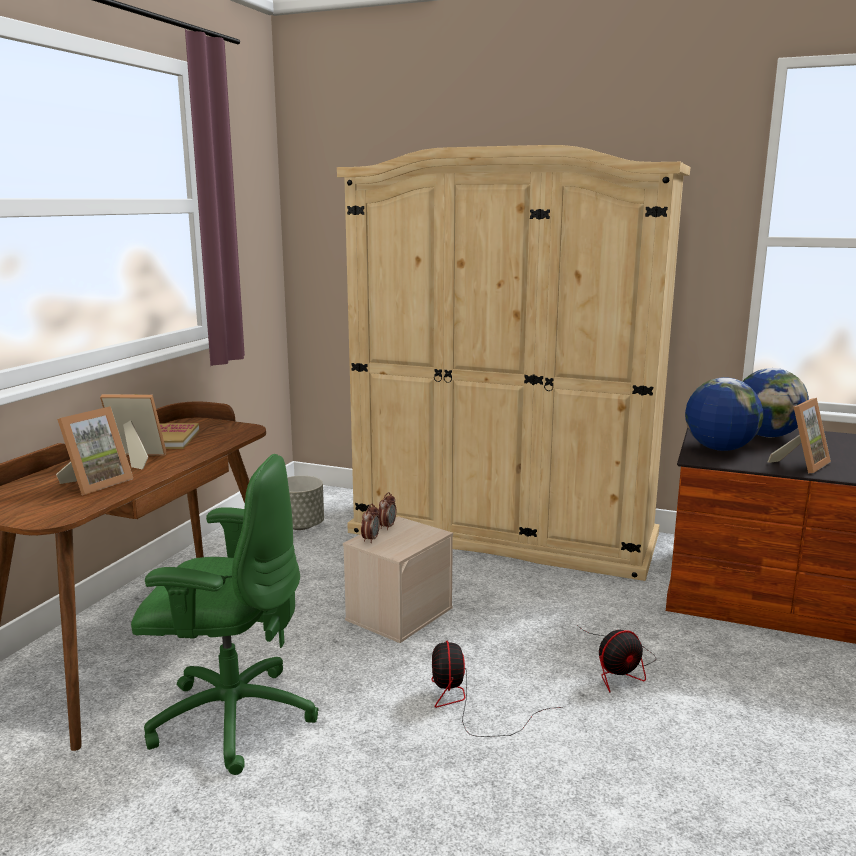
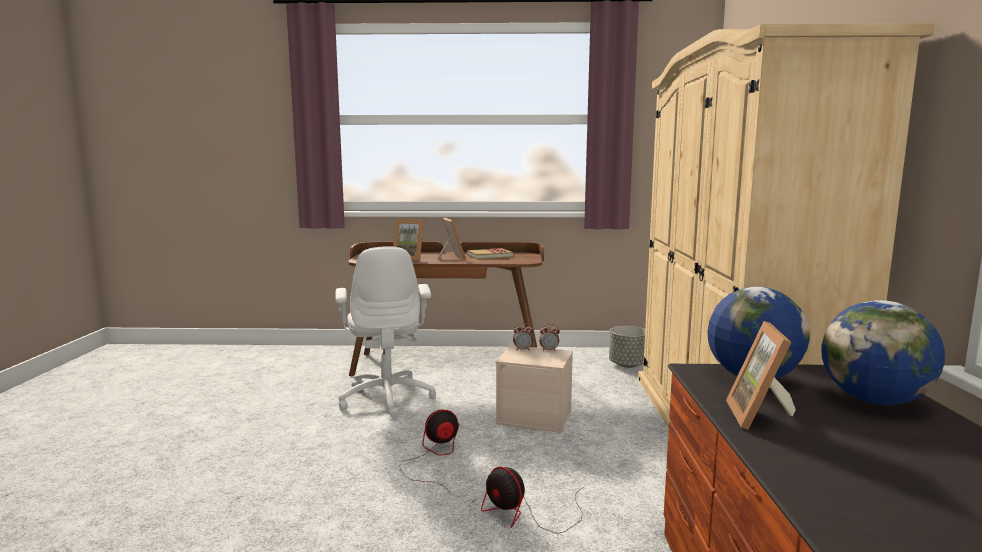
camera: 70 degrees right, 5 degrees down
green office chair [131,454,319,775] -> white office chair [335,246,436,418]
picture frame [768,398,831,473] -> picture frame turned 75 degrees clockwise [726,321,796,430]

